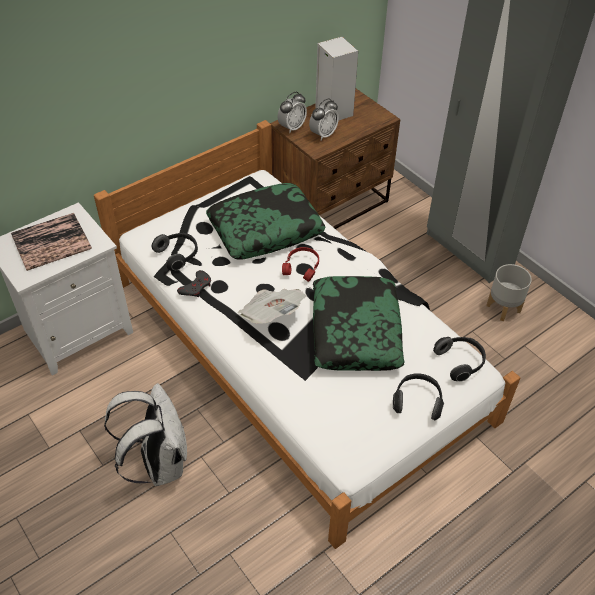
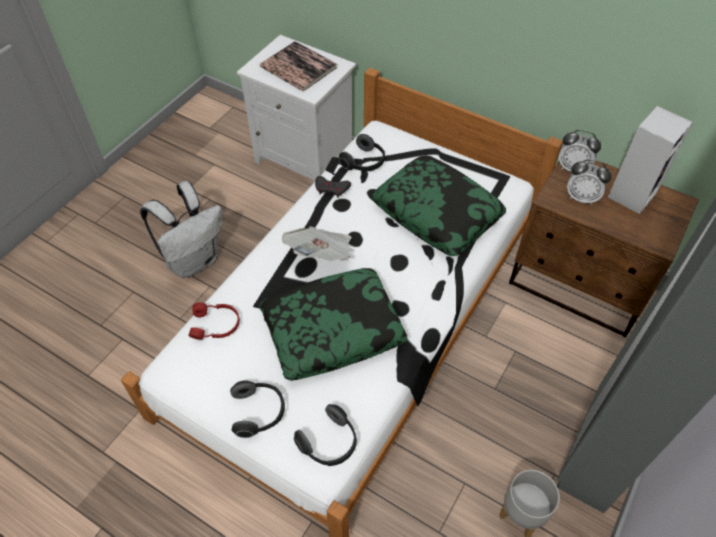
camera: 70 degrees right, 5 degrees up
red headphones [282,247,319,282] -> red headphones moved to [188,302,240,340]

